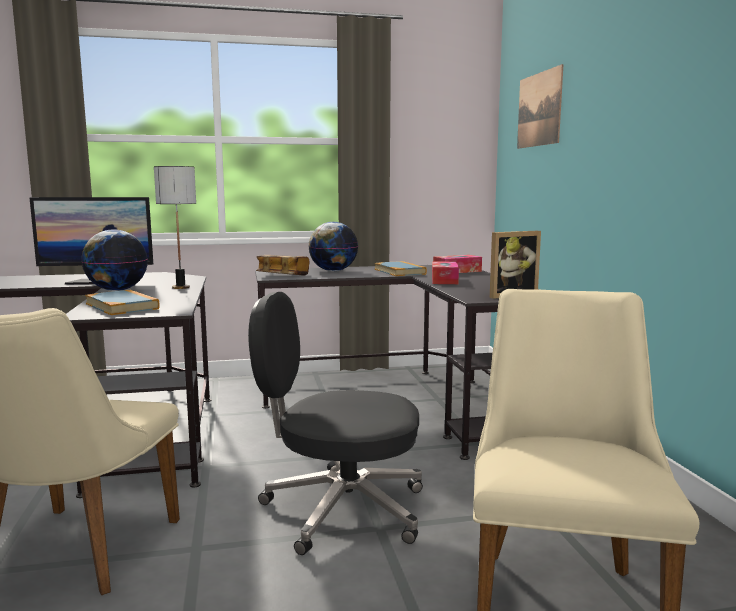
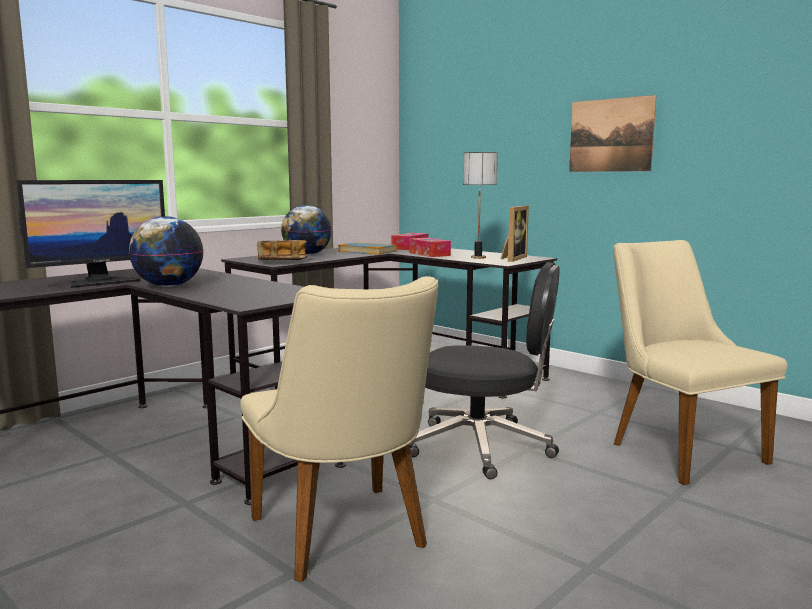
camera: 35 degrees left, 0 degrees up
book [85,290,160,315] -> none
table lamp [154,166,196,289] -> table lamp moved to [463,152,497,259]
black office chair [248,292,423,555] -> black office chair turned 135 degrees counterclockwise [409,262,559,479]
picture [517,64,564,149] -> picture moved to [569,95,657,172]

